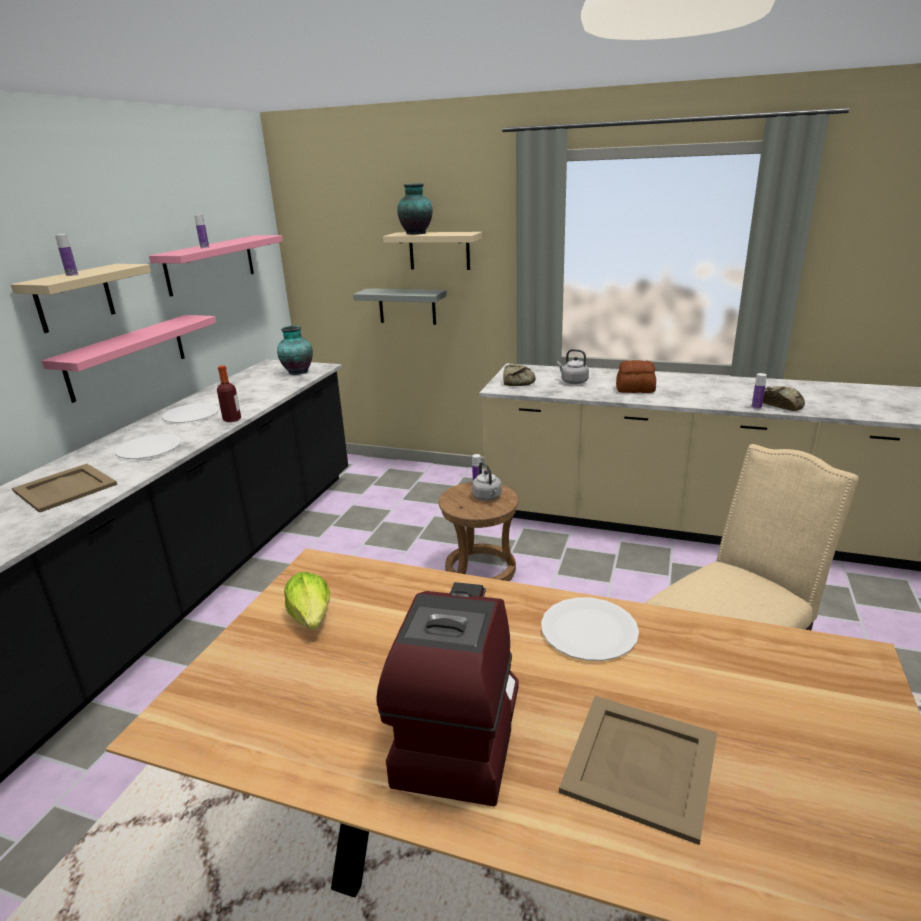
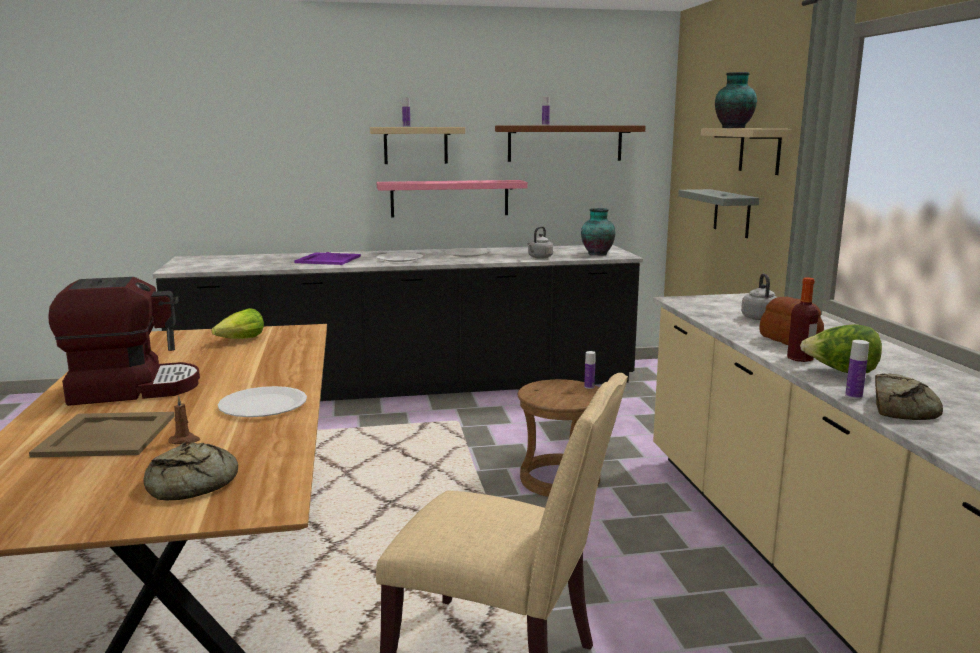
camera: 60 degrees right, 10 degrees down
beige tray [12,464,117,513] -> purple tray [294,252,361,265]
pink shelf [149,235,283,297] -> brown shelf [495,125,646,162]
bottle [217,366,241,422] -> bottle moved to [787,277,819,362]
grey kettle [472,462,502,501] -> grey kettle moved to [527,226,553,259]
bread [503,364,536,386] -> bread moved to [143,442,238,500]
none -> brown candle [168,396,200,444]
none -> lettuce [800,324,882,373]

